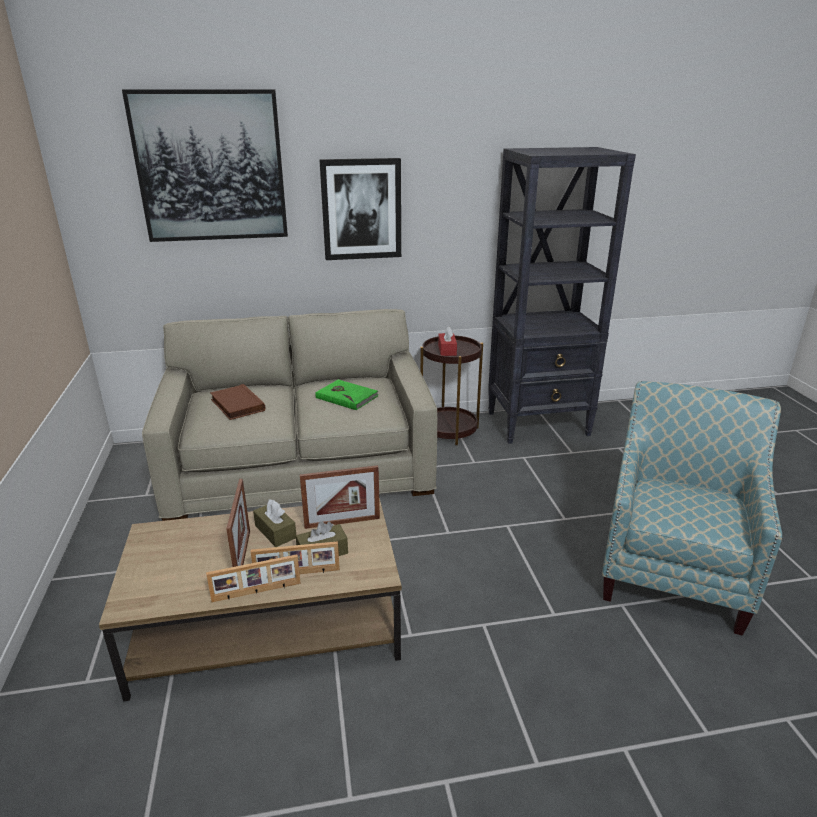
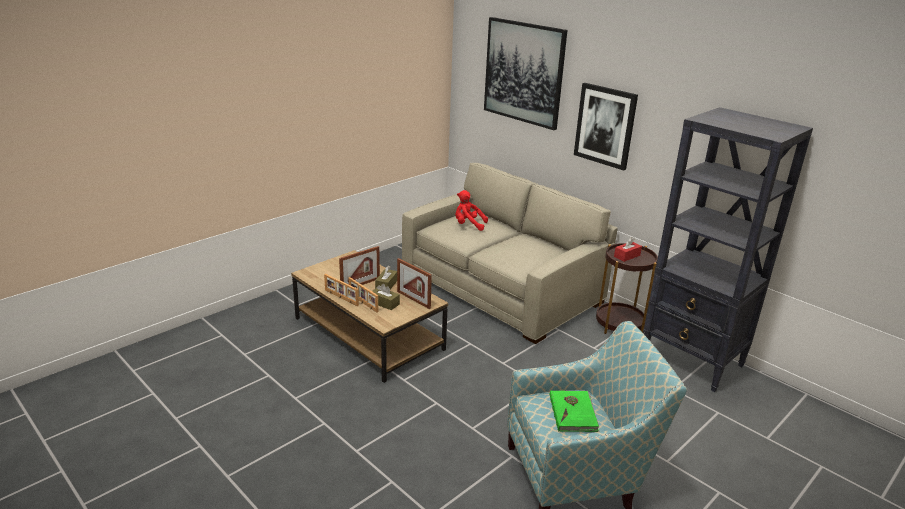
camera: 55 degrees right, 0 degrees up
brown book [210,384,265,420] -> red plush toy [455,190,488,231]
green book [315,380,378,410] -> green book moved to [550,391,599,432]

